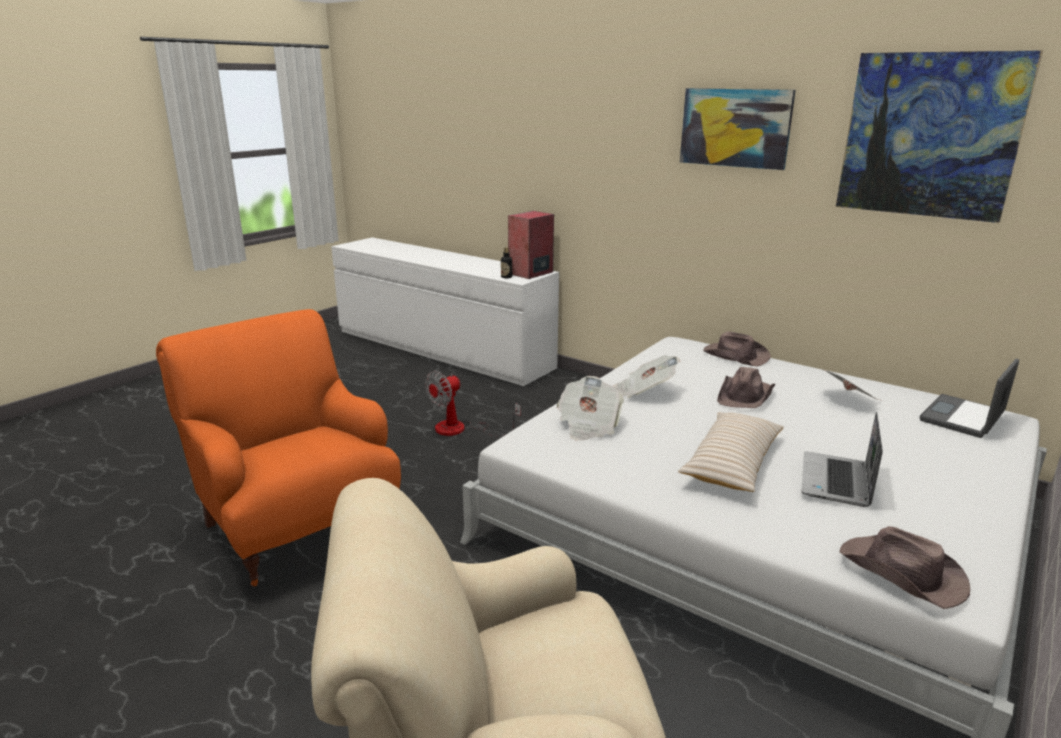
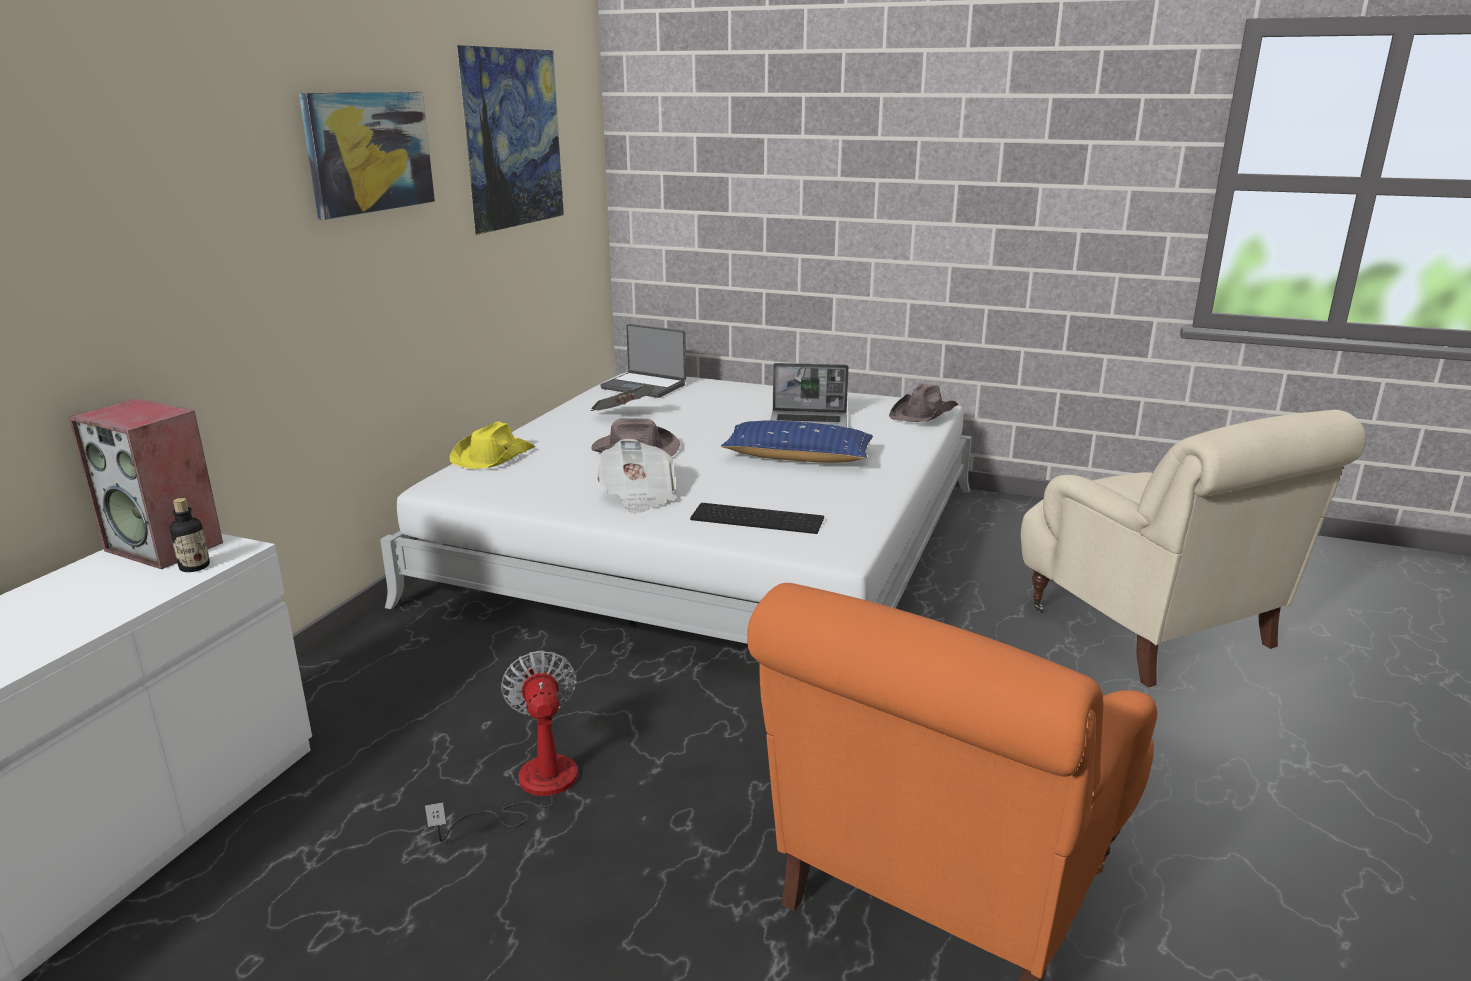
camera: 105 degrees left, 0 degrees up
fan [425,371,521,436] -> fan turned 135 degrees counterclockwise [425,650,578,842]
newspaper [557,376,624,441] -> keyboard [690,503,824,534]
beige pillow [678,412,784,492] -> blue pillow [721,420,873,463]
brown hat [703,331,771,366] -> yellow hat [450,421,535,469]

